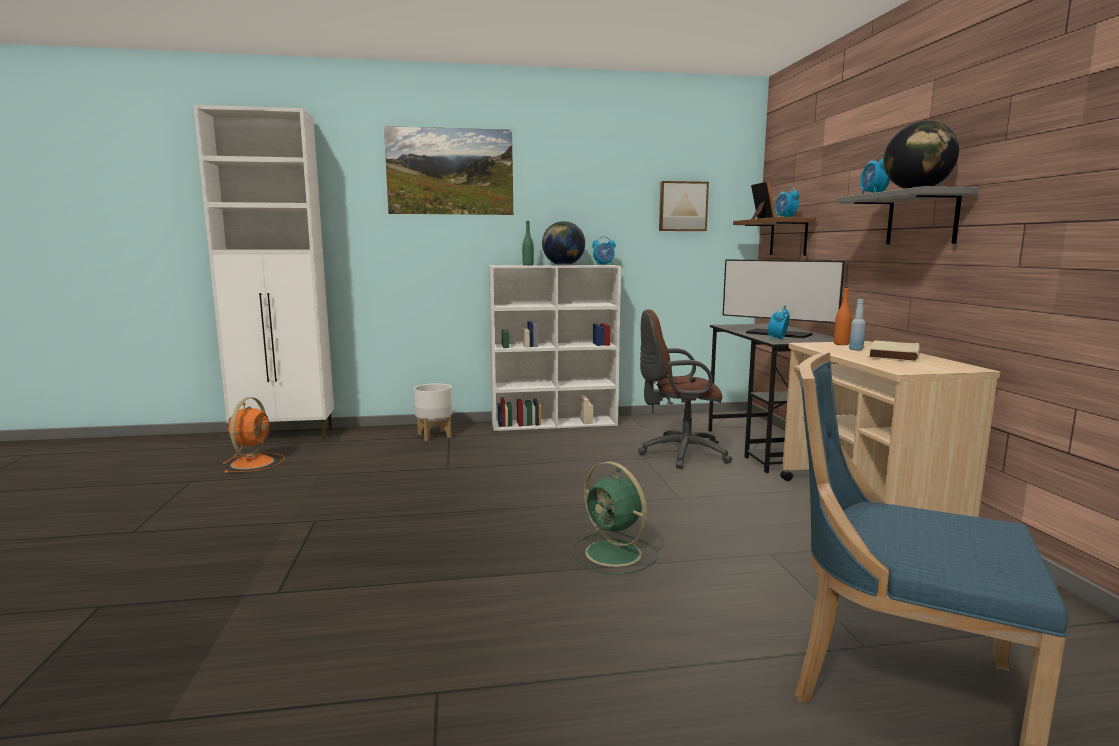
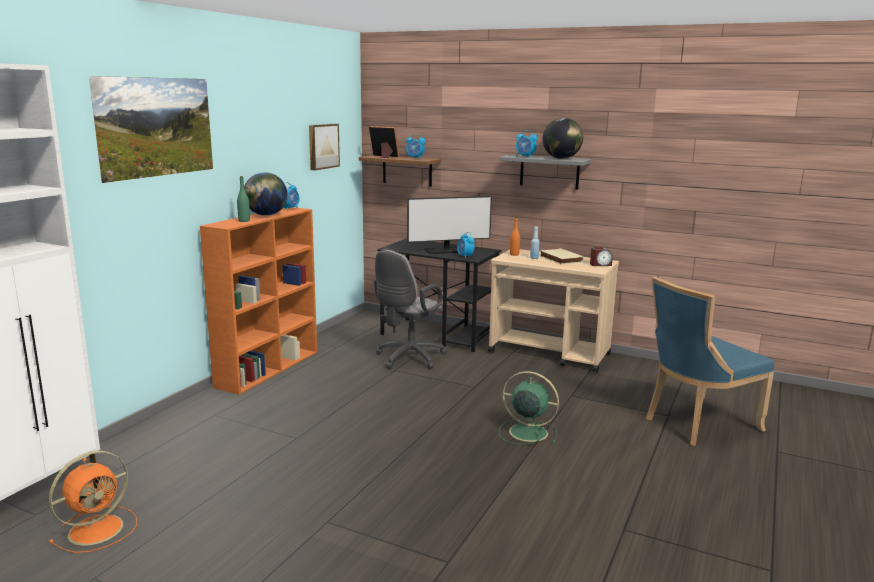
camera: 55 degrees left, 5 degrees up
orange fan [223,397,285,473] -> orange fan turned 90 degrees clockwise [49,451,137,553]
white planter [414,383,452,441] -> none
white bookcase [489,265,621,431] -> orange bookcase [200,207,317,395]
green fan [573,461,659,575] -> green fan turned 150 degrees counterclockwise [499,371,559,444]
brown office chair [638,309,732,469] -> grey office chair [374,250,447,369]
none -> alarm clock [590,247,613,266]

